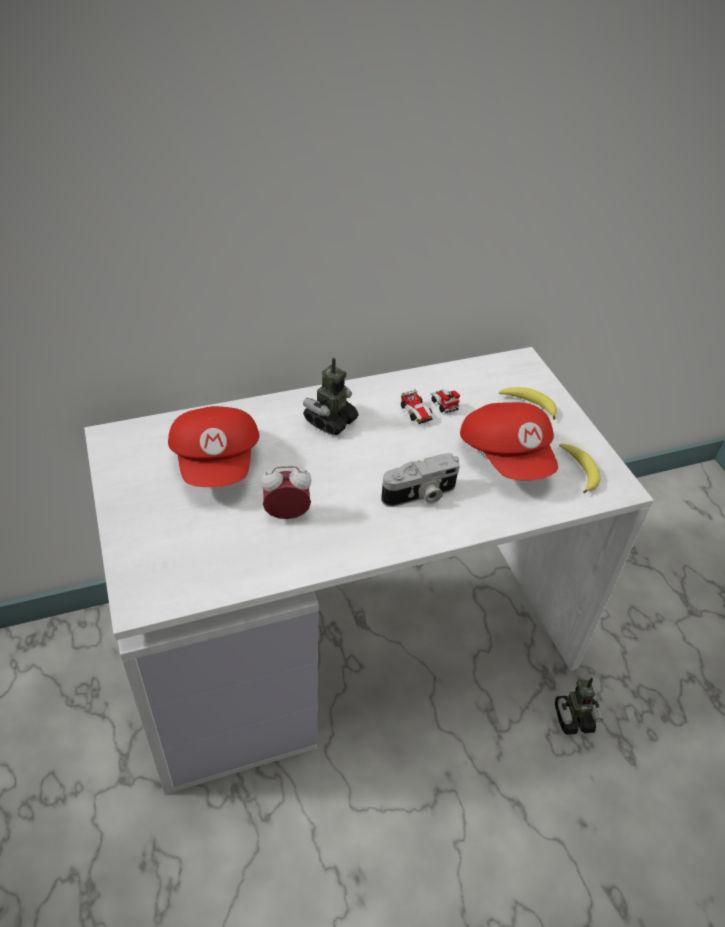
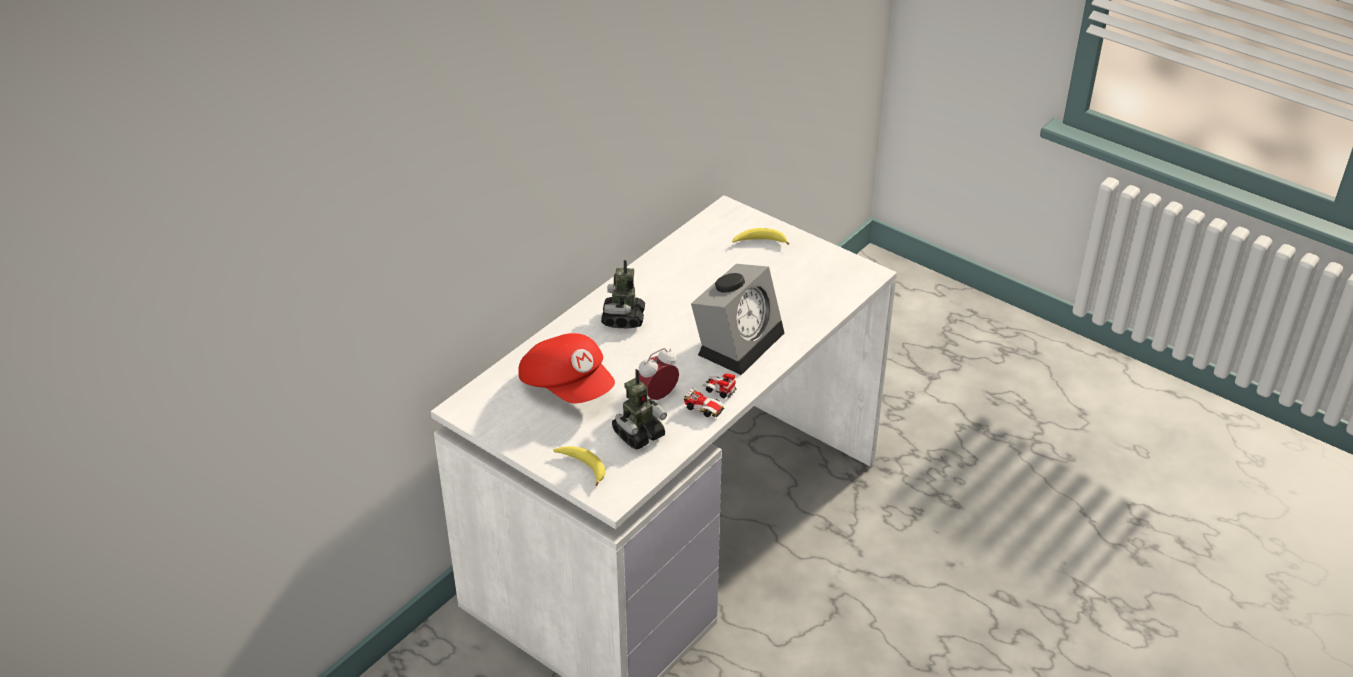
camera: 30 degrees left, 5 degrees down
camera [381,453,460,507] -> alarm clock [691,264,784,375]
toy car [401,389,460,424] -> toy car moved to [684,373,737,418]
red cap [460,402,558,480] -> none
toy robot [555,677,603,735] -> toy robot moved to [612,369,667,450]
banana [559,444,600,494] -> banana moved to [553,446,605,486]

